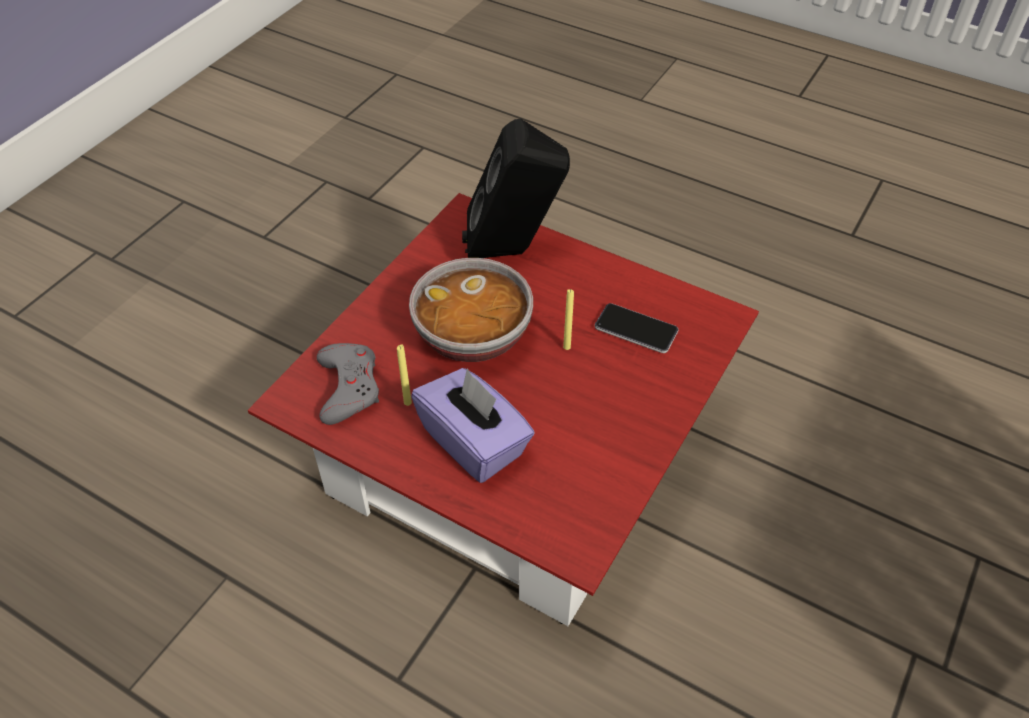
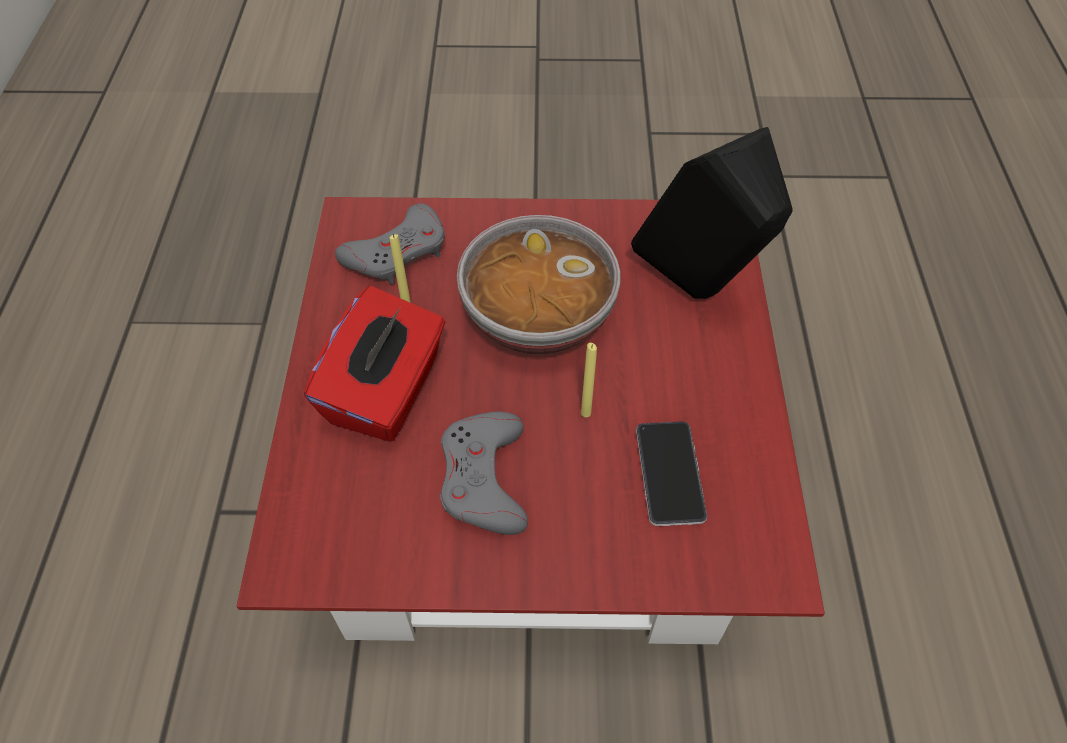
camera: 60 degrees right, 5 degrees up
purple tissue box [411,368,535,483] -> red tissue box [304,286,445,442]
none -> grey game controller [440,412,528,535]

